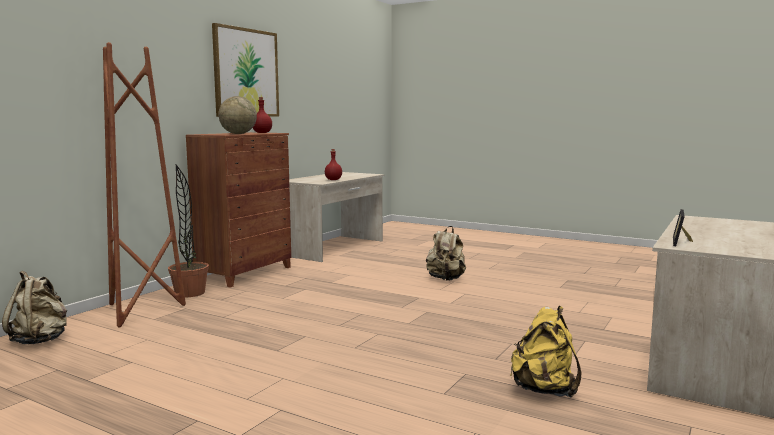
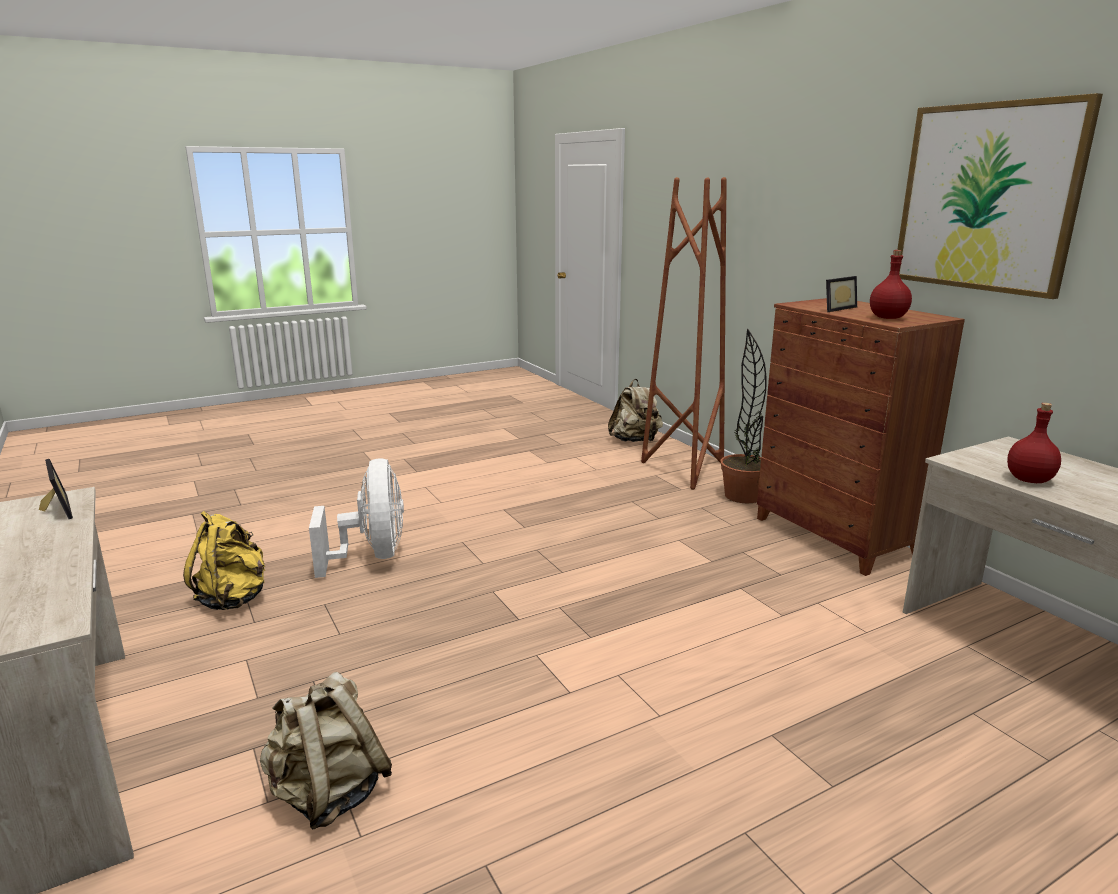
camera: 120 degrees right, 10 degrees up
globe [218,96,257,134] -> picture frame [826,276,857,312]
beige backpack [426,226,466,280] -> beige backpack moved to [260,672,392,829]
none -> white fan [309,458,404,578]

